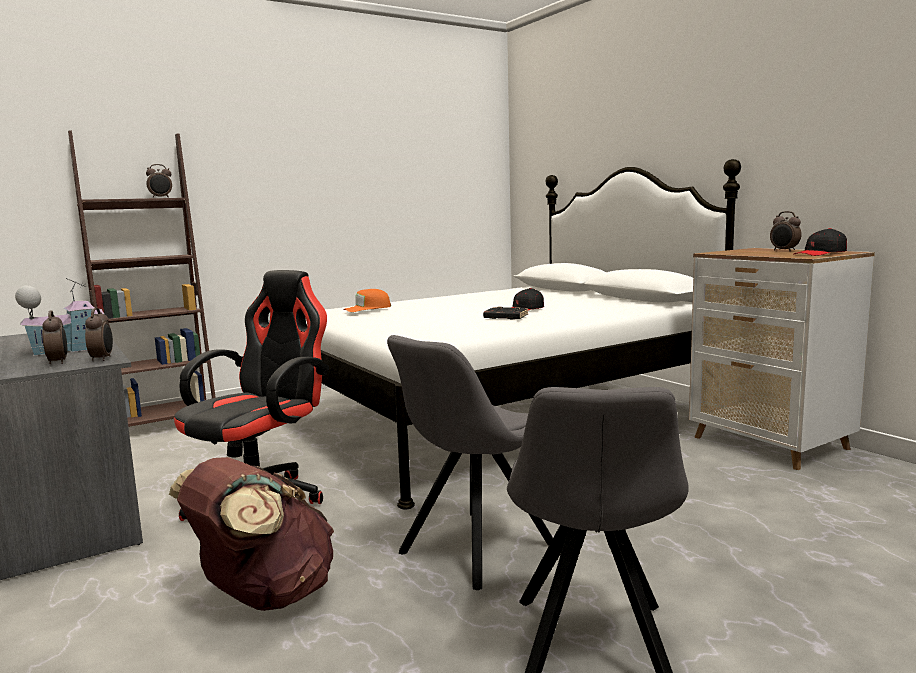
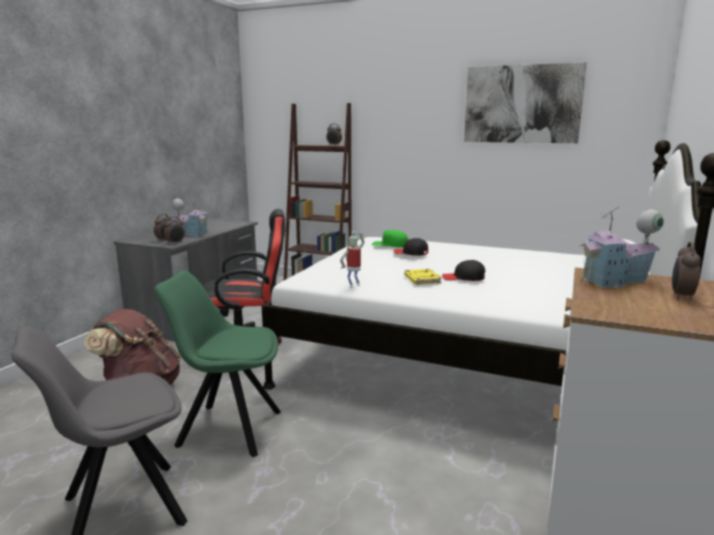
camera: 55 degrees right, 5 degrees up
orange cap [343,289,391,312] -> green cap [372,230,408,248]
grey chair [387,335,553,590] -> green chair [155,270,281,457]
black book [483,307,528,319] -> yellow book [404,269,442,285]
black cap [794,228,847,256] -> black cap moved to [394,238,428,256]
none -> toy robot [340,231,365,288]
none -> picture [464,62,587,143]
none -> toy house [579,207,664,288]

